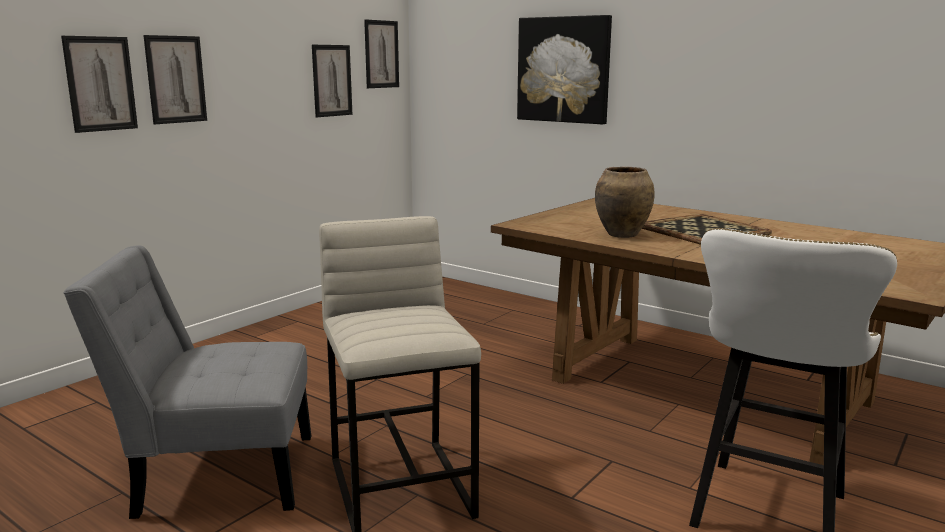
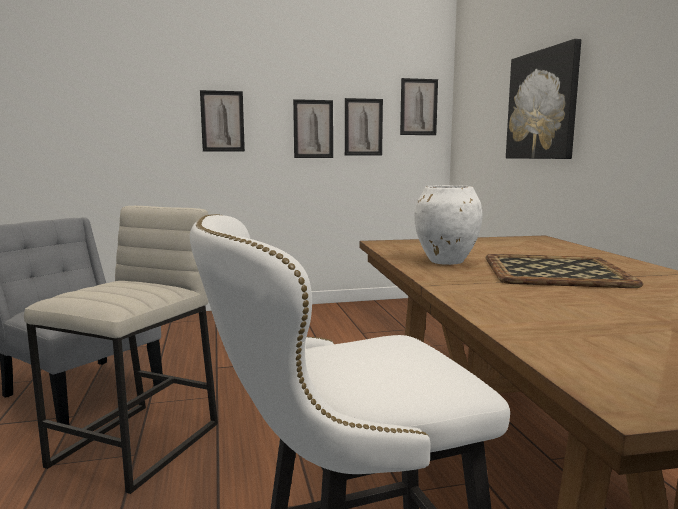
camera: 40 degrees right, 5 degrees down
picture [61,36,138,133] -> picture moved to [293,99,333,158]
brown vase [595,166,655,238] -> white vase [414,185,482,265]

